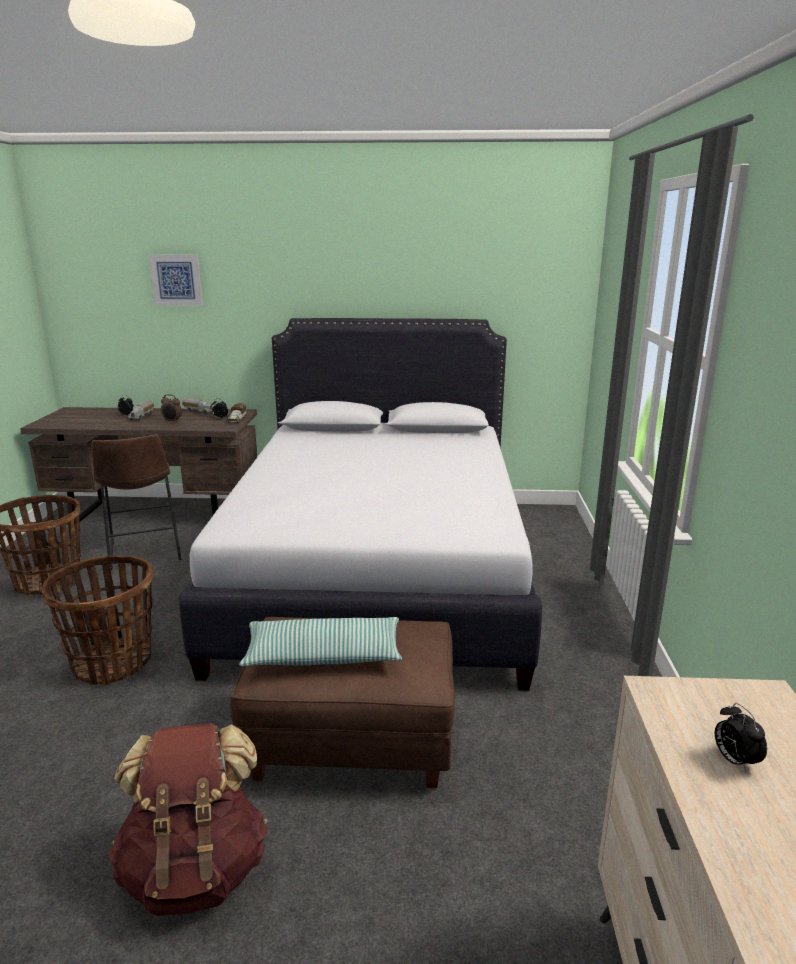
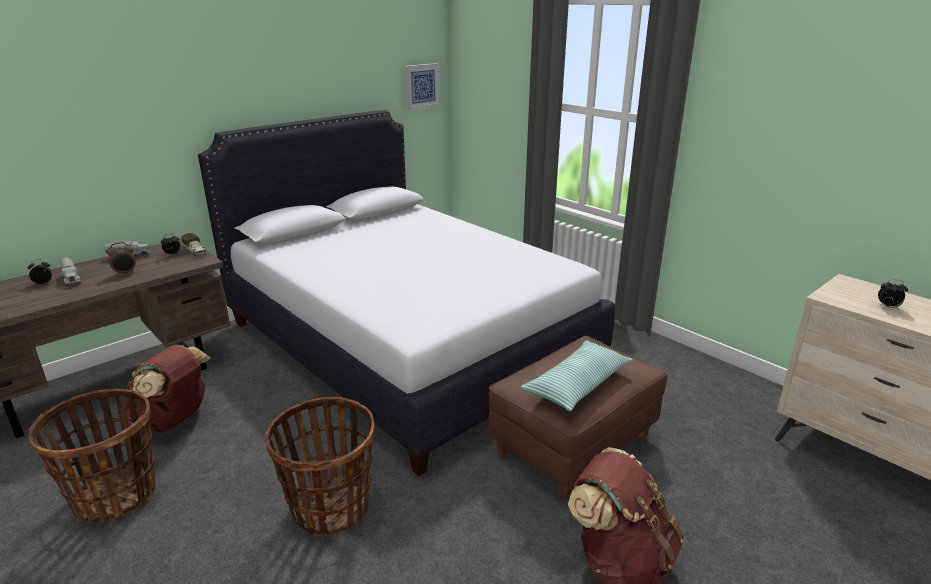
camera: 45 degrees left, 5 degrees up
brown stool [91,434,181,570] -> brown backpack [124,345,211,434]
picture [148,254,203,306] -> picture moved to [405,63,440,110]

